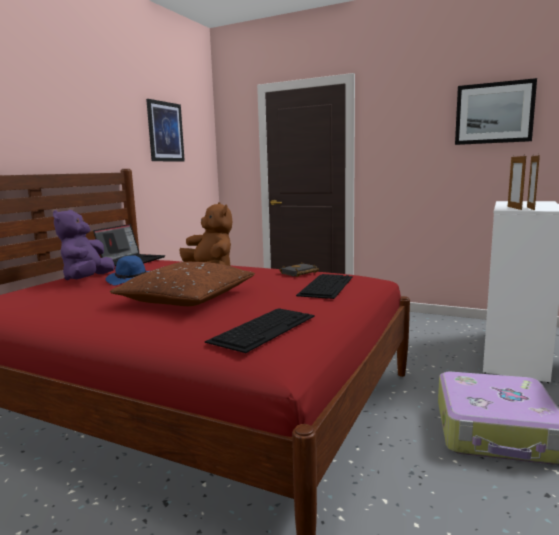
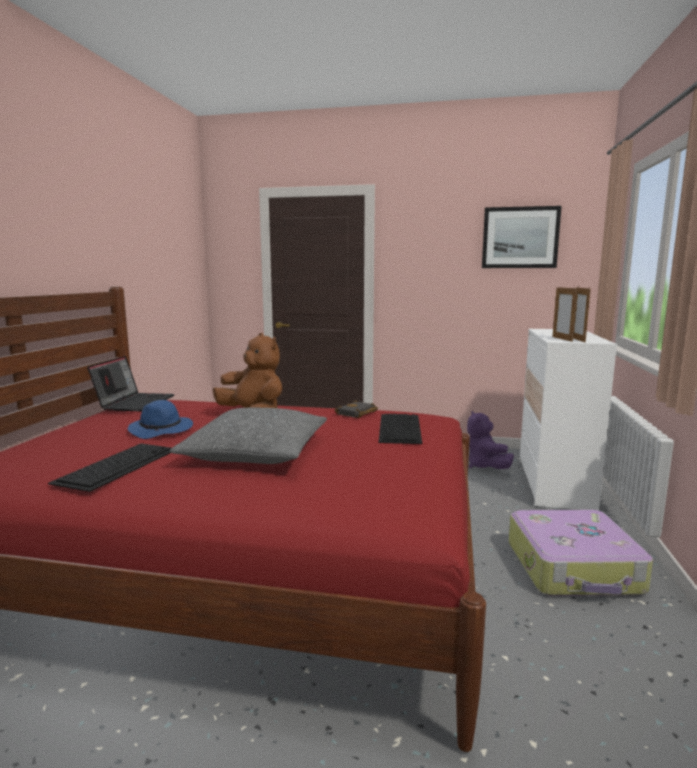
camera: 15 degrees left, 0 degrees up
purple plush toy [53,210,115,280] -> purple plush toy moved to [467,411,514,469]
brown pillow [110,262,255,306] -> grey pillow [170,408,327,464]
picture [146,99,185,162] -> none
keyboard [205,308,315,353] -> keyboard moved to [48,443,172,492]

